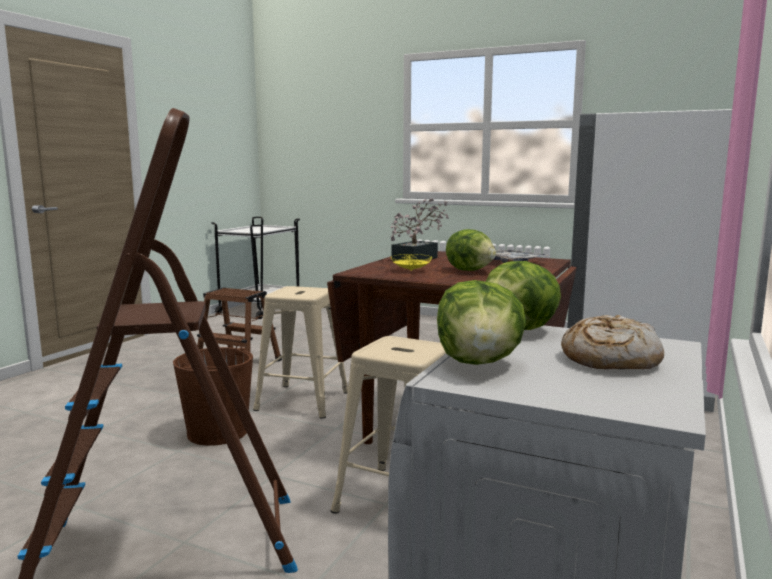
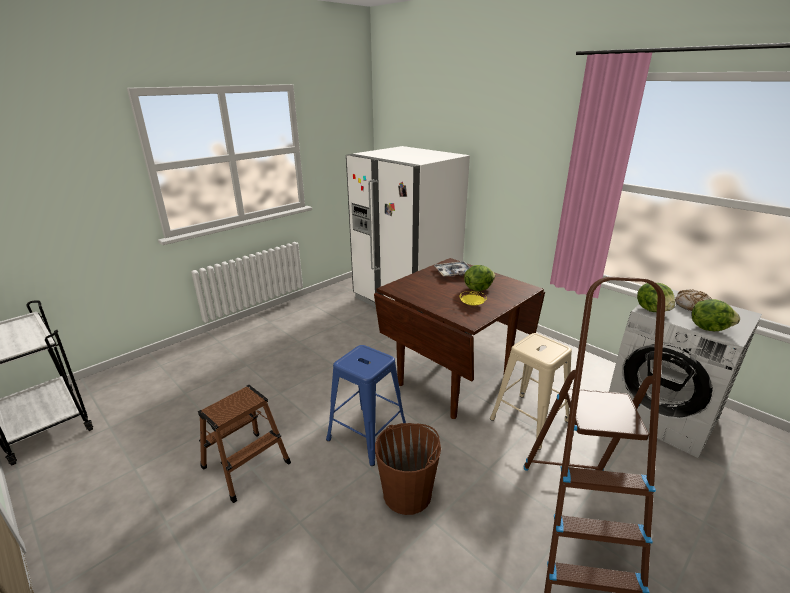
camera: 70 degrees left, 15 degrees up
beige stool [253,286,348,419] -> blue stool [326,345,406,466]
potted plant [391,198,449,261] -> none

